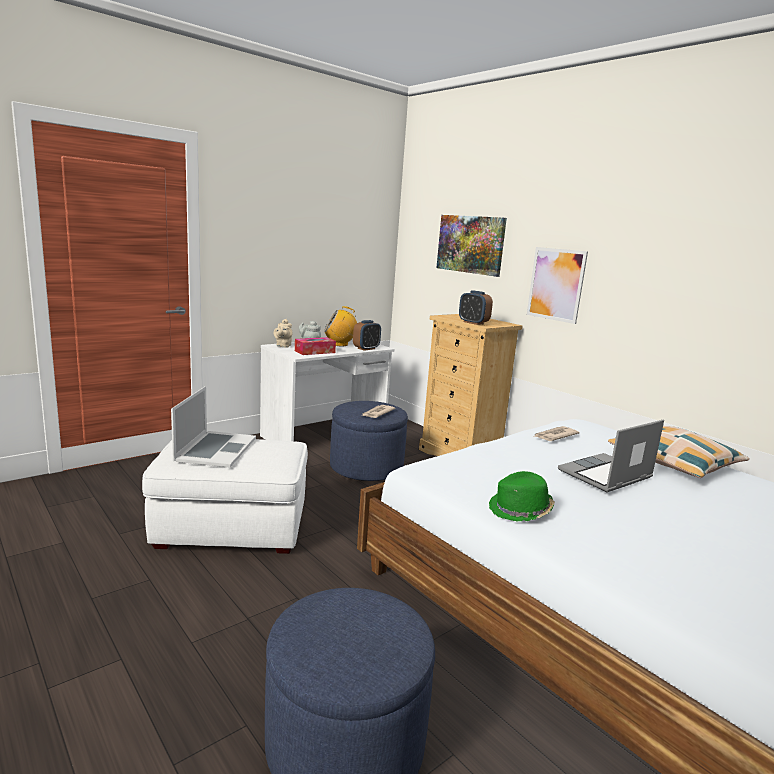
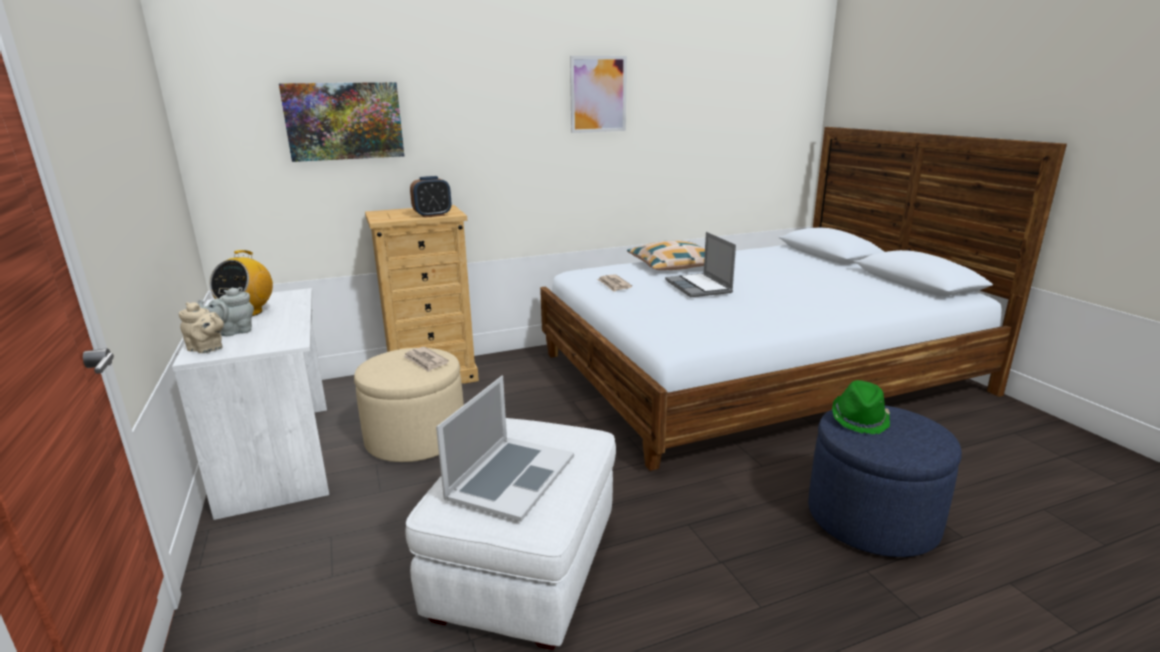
camera: 70 degrees left, 5 degrees up
laptop [171,386,256,467] -> laptop turned 90 degrees clockwise [436,376,574,522]
tissue box [295,337,336,355] -> none
blue ottoman [330,401,408,481] -> beige ottoman [354,348,464,462]
alarm clock [353,320,381,351] -> none
green hat [489,471,555,522] -> green hat moved to [832,380,890,434]
picture [527,247,588,324] -> picture moved to [570,56,627,133]

